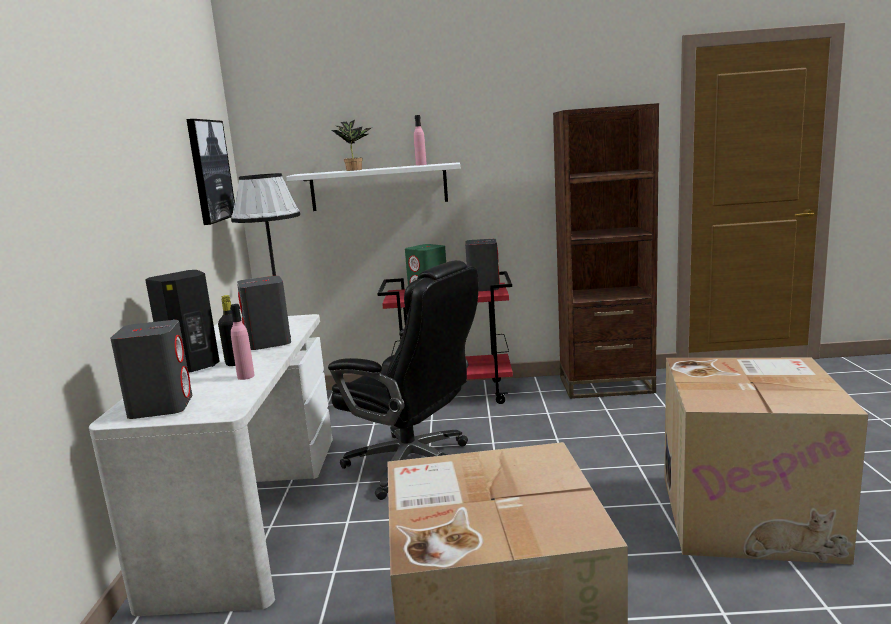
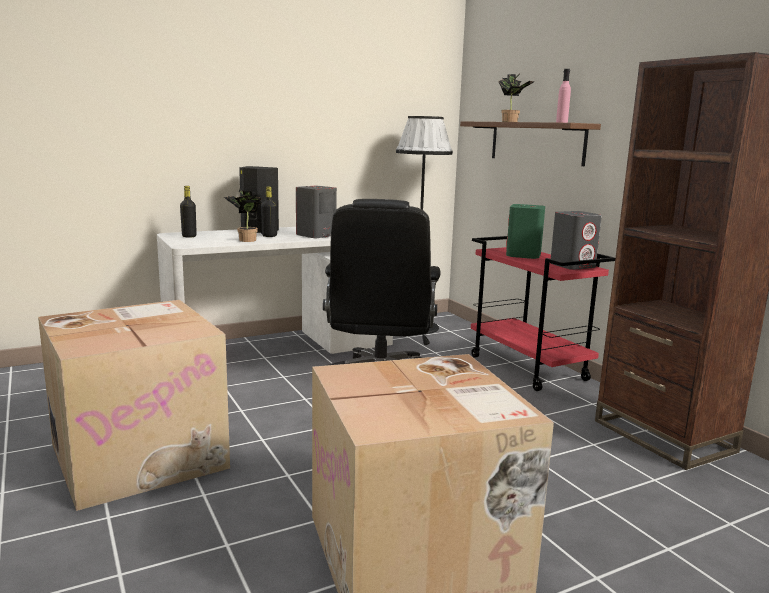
camera: 60 degrees right, 0 degrees up
grey speaker [110,320,192,419] -> black bottle [180,186,197,238]
picture [186,119,235,225] -> none
pink bottle [230,304,255,380] -> potted plant [224,189,262,242]
white shelf [286,162,460,211] -> brown shelf [460,121,601,166]

